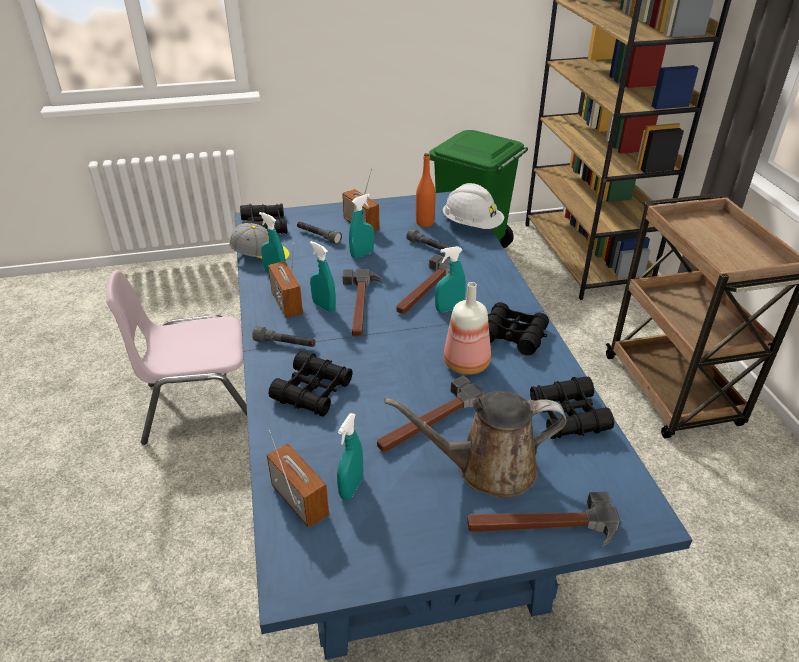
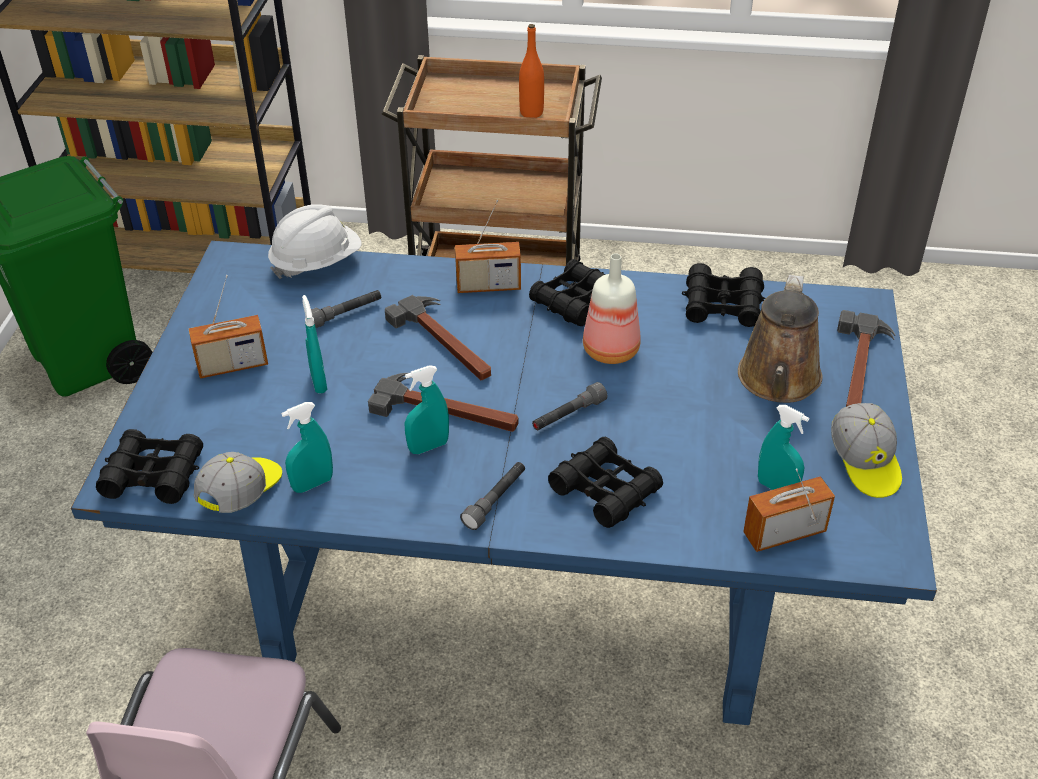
camera: 70 degrees left, 5 degrees up
radio [268,243,303,318] -> radio moved to [455,200,521,293]
grey flashlight [297,221,342,244] -> grey flashlight moved to [532,382,607,430]
hammer [377,375,484,453] -> none
orange bottle [416,153,436,227] -> orange bottle moved to [519,24,544,118]
turquoise spray bottle [435,246,466,312] -> none
none -> cap [831,403,902,498]

